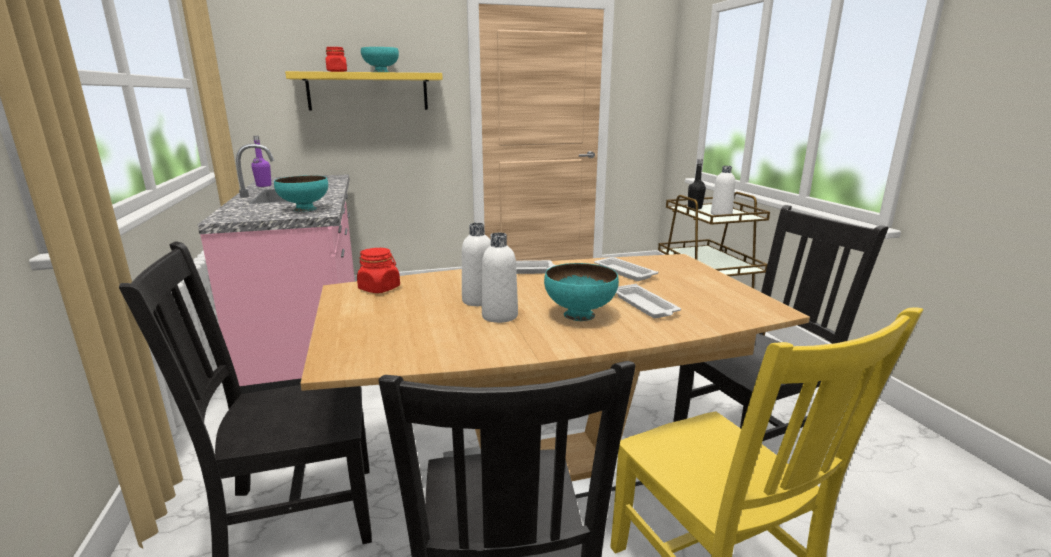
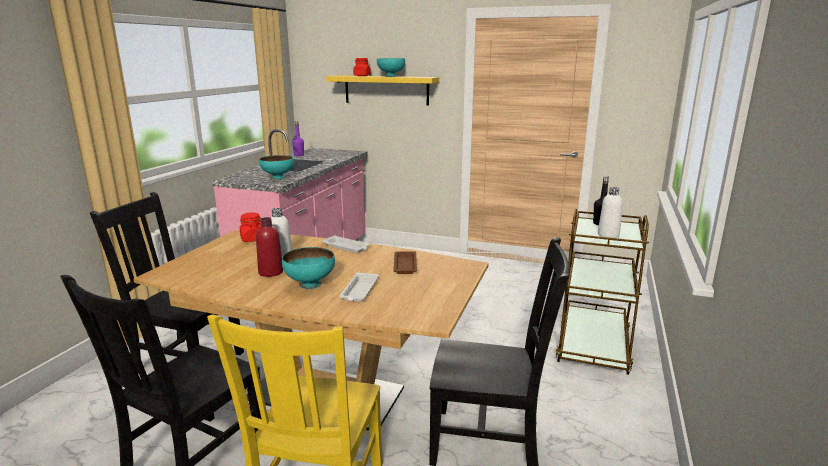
camera: 35 degrees right, 0 degrees up
white bottle [482,233,518,323] -> red bottle [256,217,283,277]
white tray [594,257,658,281] -> brown tray [393,251,417,274]

